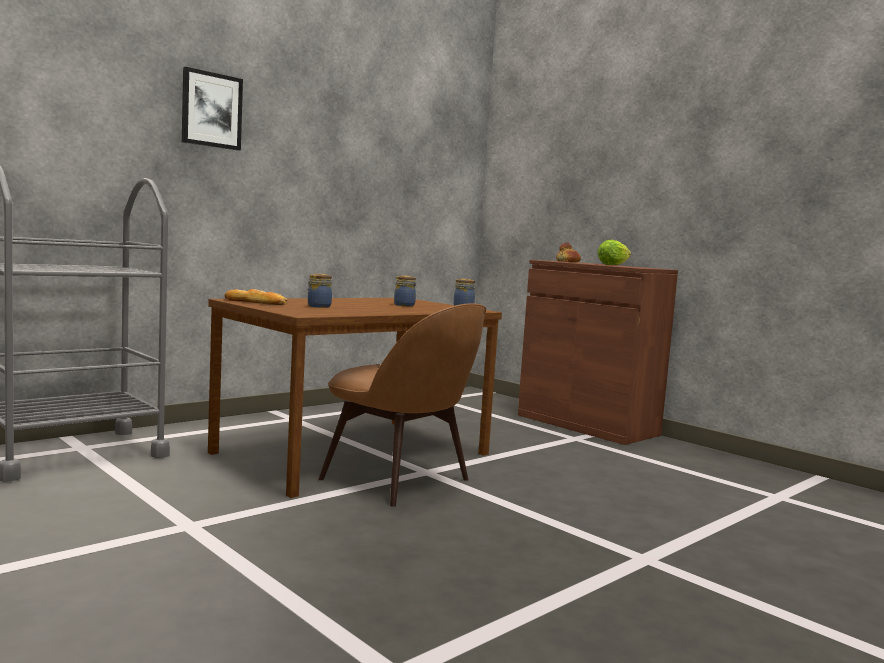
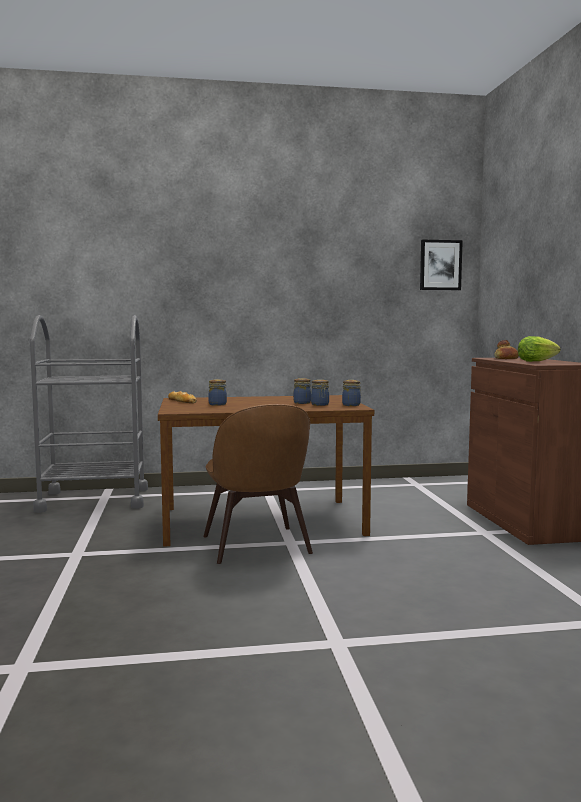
camera: 35 degrees right, 0 degrees up
picture [182,67,243,151] -> picture moved to [420,239,463,290]
none -> jar [311,380,329,406]

